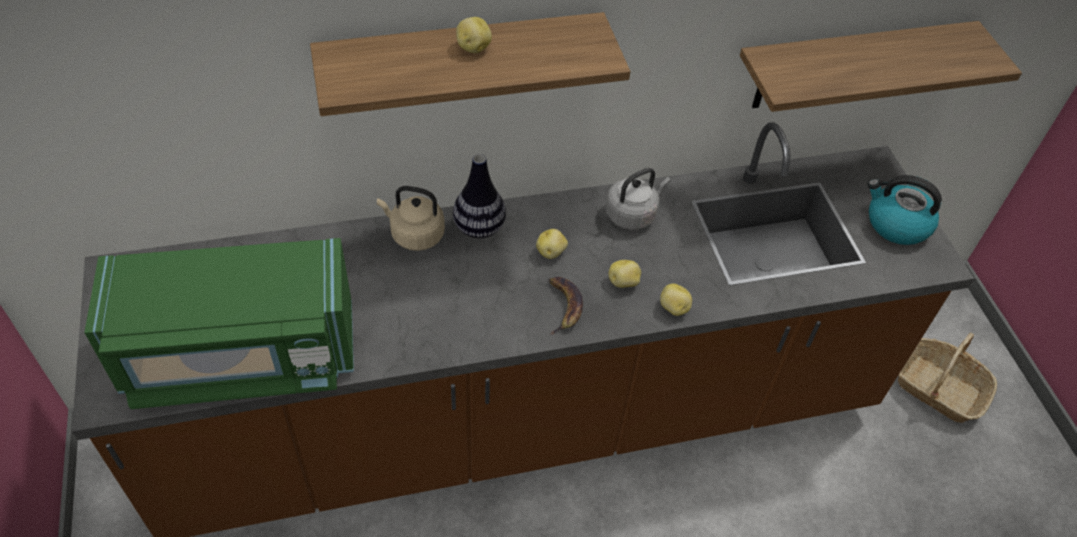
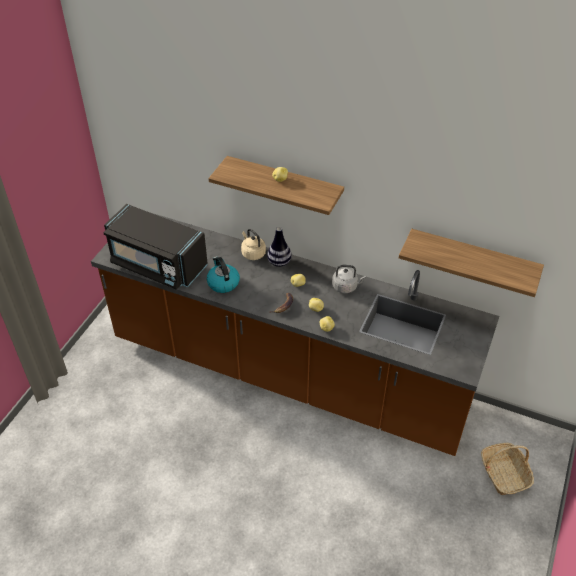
camera: 40 degrees right, 5 degrees down
green microwave [84,238,354,409] -> black microwave [103,204,208,290]
kettle [868,175,942,245] -> kettle moved to [207,256,240,293]

